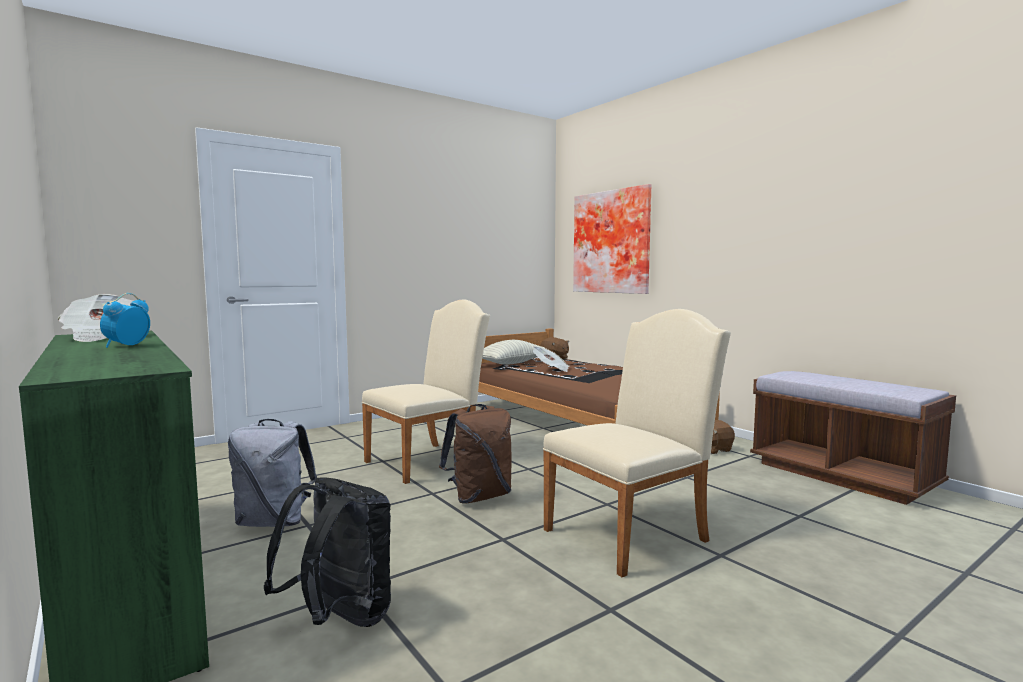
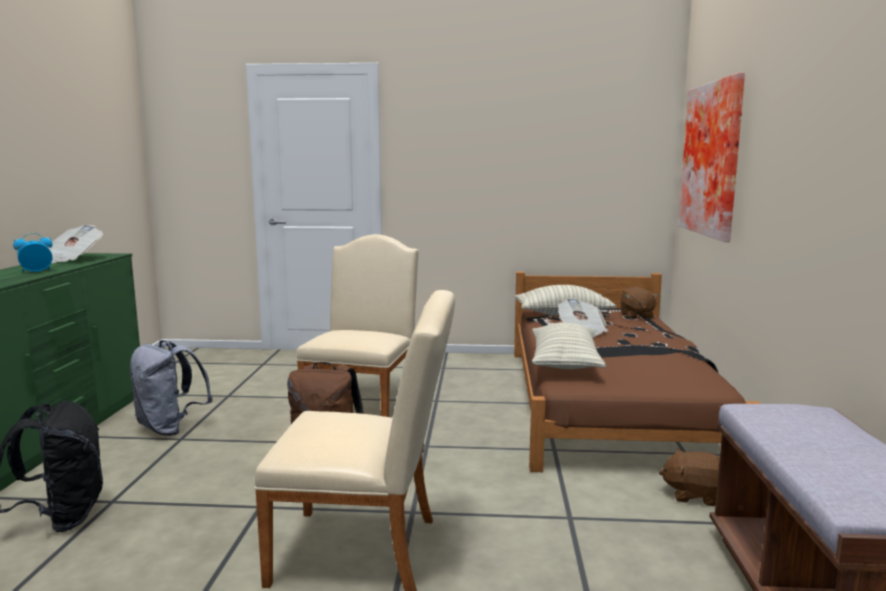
camera: 40 degrees right, 5 degrees up
beige chair [362,299,490,484] -> beige chair turned 75 degrees counterclockwise [296,234,419,417]
none -> pillow [532,322,606,369]

